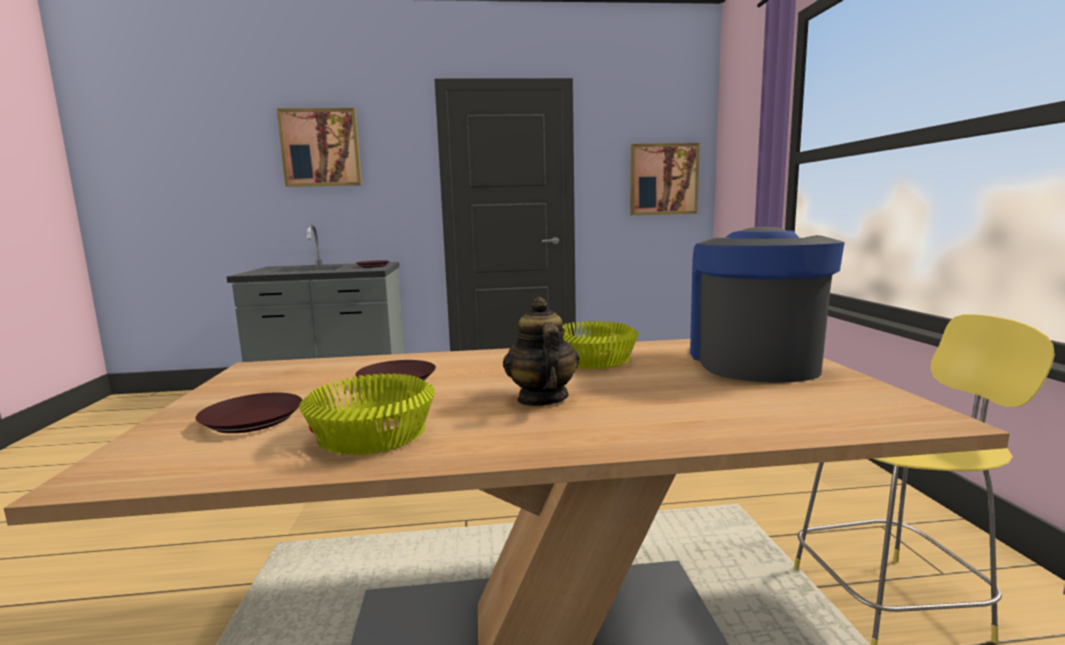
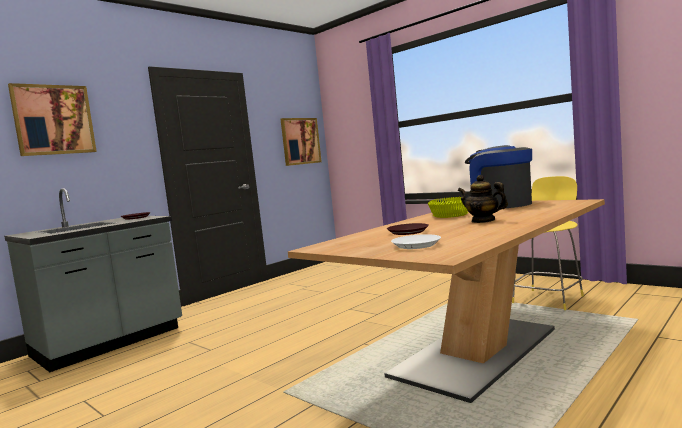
camera: 40 degrees left, 5 degrees down
brown plate [196,393,302,433] -> white plate [391,234,441,249]
yellow bowl [299,373,435,455] -> none

